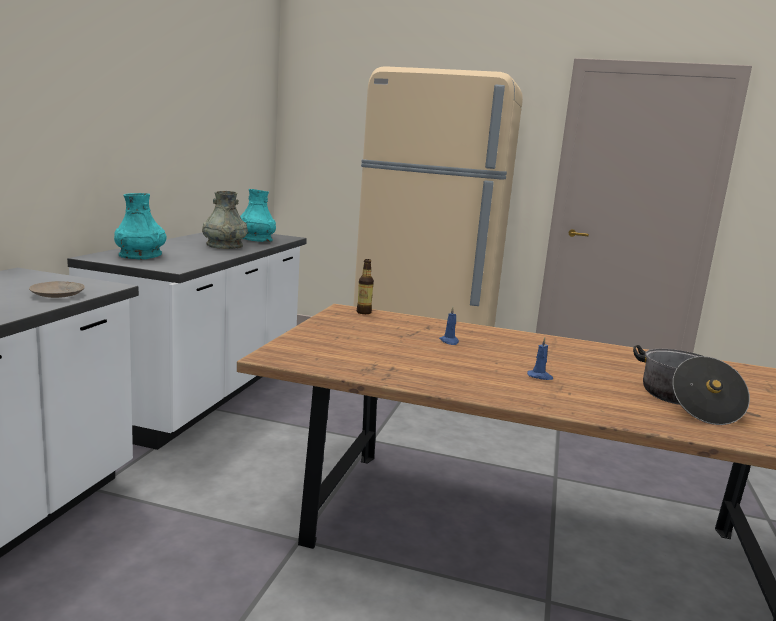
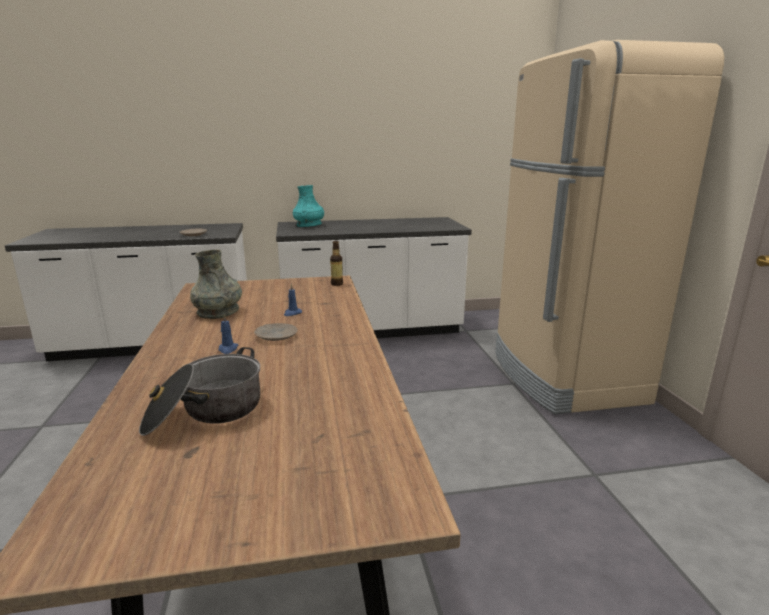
camera: 65 degrees right, 5 degrees up
grey vase [202,191,248,249] -> grey vase moved to [190,250,242,319]
turquoise vase [240,189,276,242] -> none
none -> beige plate [254,323,298,341]

